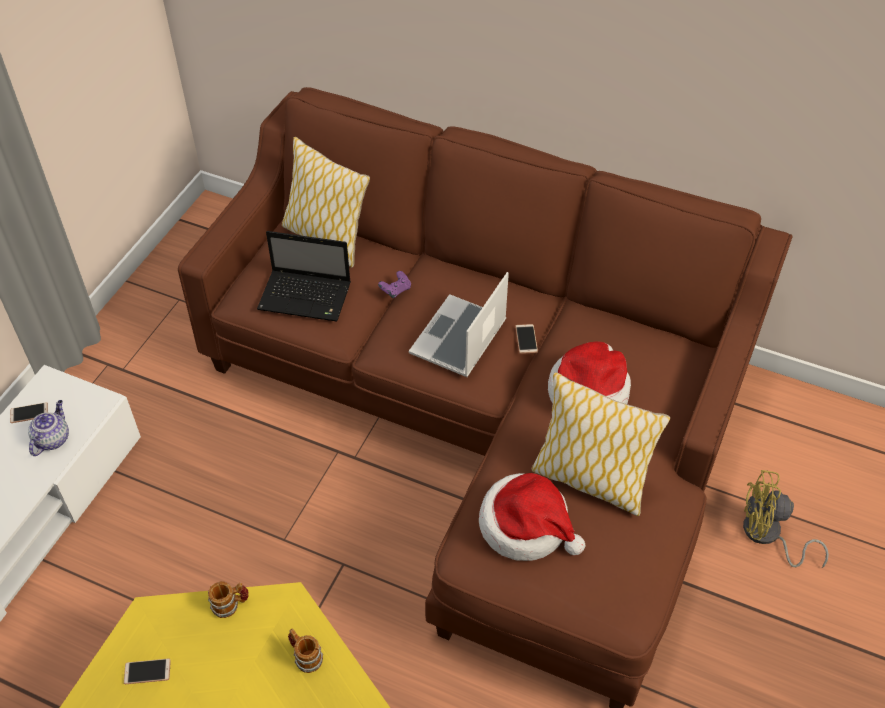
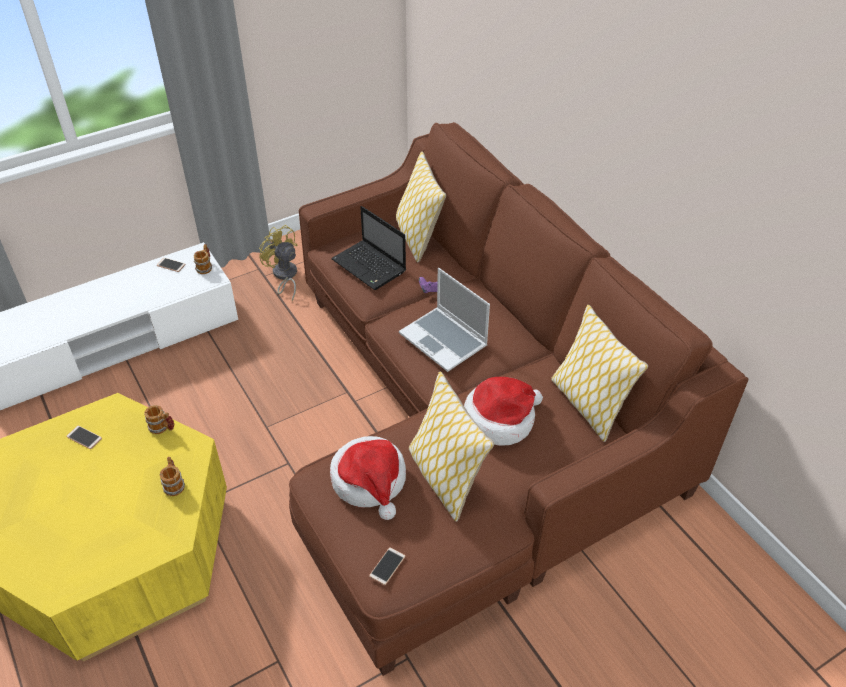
camera: 35 degrees right, 5 degrees down
teapot [28,400,69,456] -> none
laptop [409,272,509,377] -> laptop turned 105 degrees counterclockwise [399,268,490,372]
phone [515,324,538,354] -> phone moved to [369,547,405,585]
yellow fan [743,470,829,568] -> yellow fan moved to [259,225,298,301]
none -> mug [194,244,212,274]
none -> pillow [551,305,648,442]

